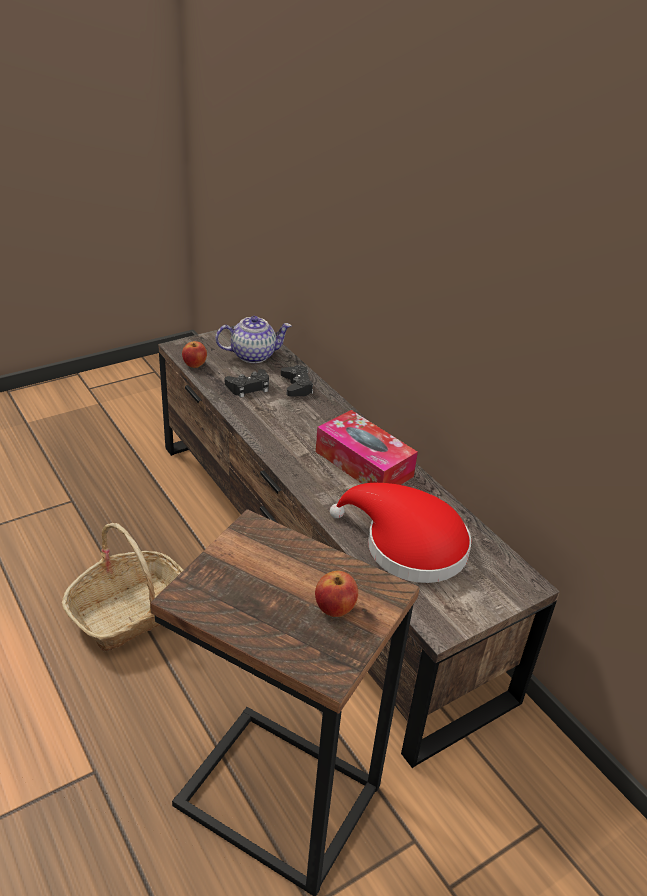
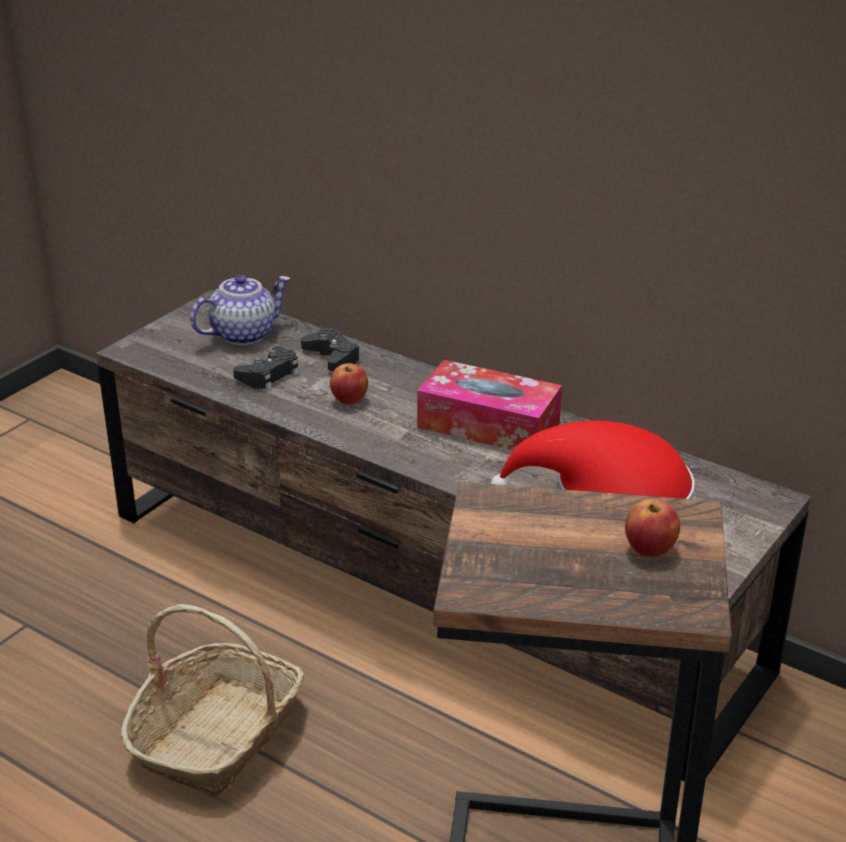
camera: 20 degrees left, 5 degrees down
apple [182,341,207,368] -> apple moved to [330,363,368,405]

